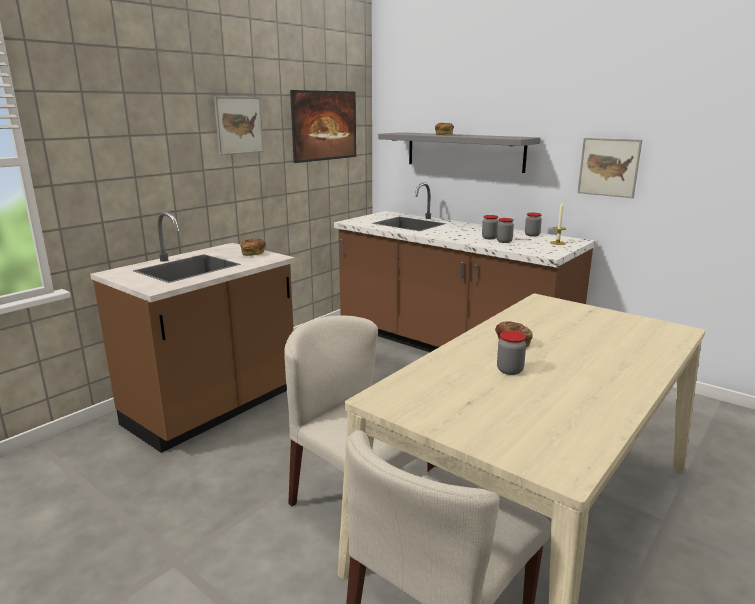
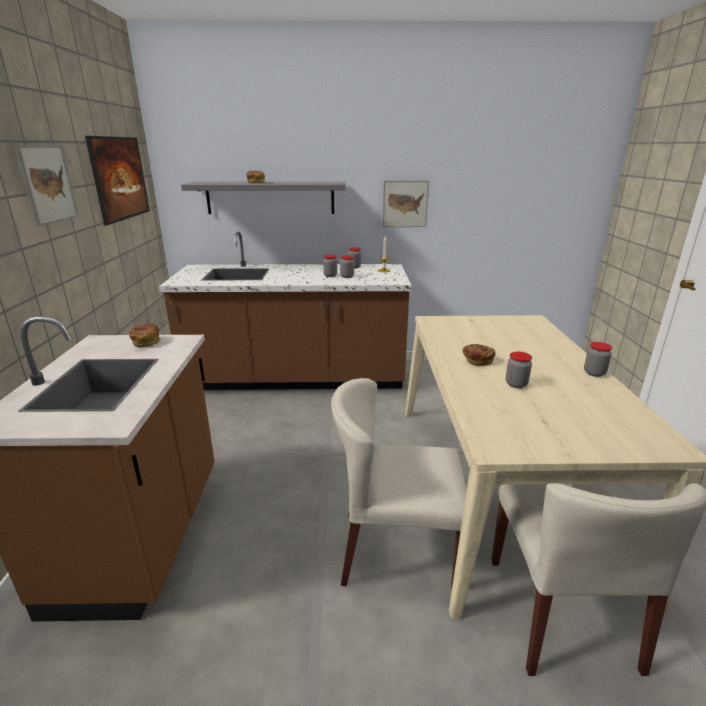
camera: 40 degrees left, 5 degrees up
none -> jar [584,342,612,377]

